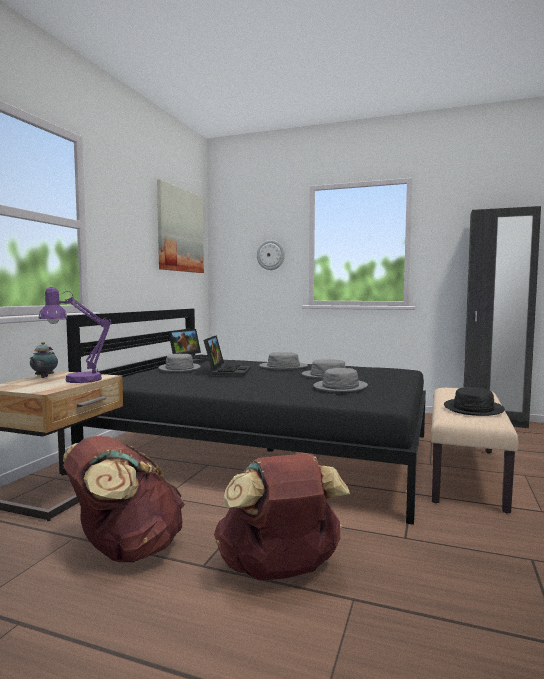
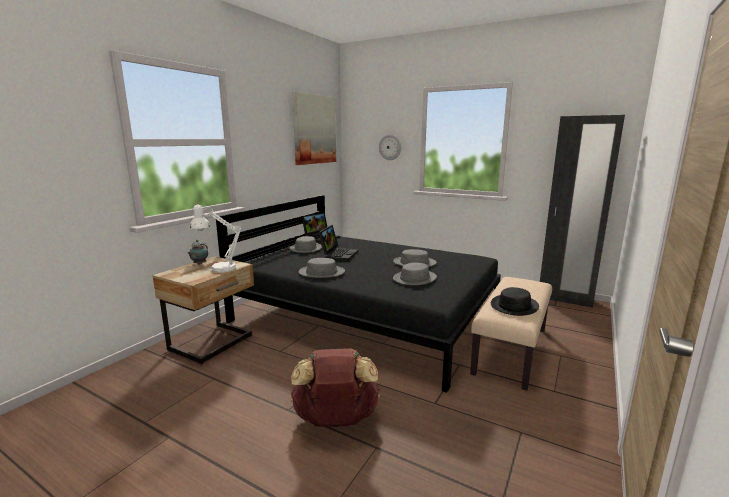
camera: 10 degrees right, 10 degrees up
purple table lamp [38,287,111,383] -> white table lamp [190,205,241,273]
brown backpack [63,436,185,562] -> none
grey hat [259,352,308,369] -> grey hat moved to [299,258,345,278]

